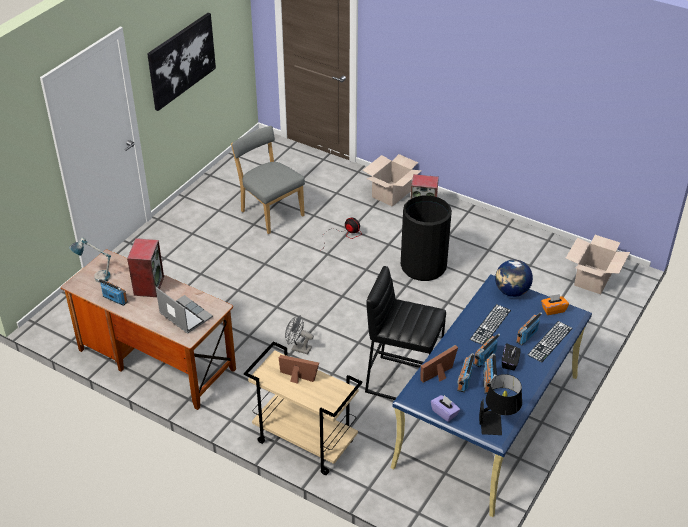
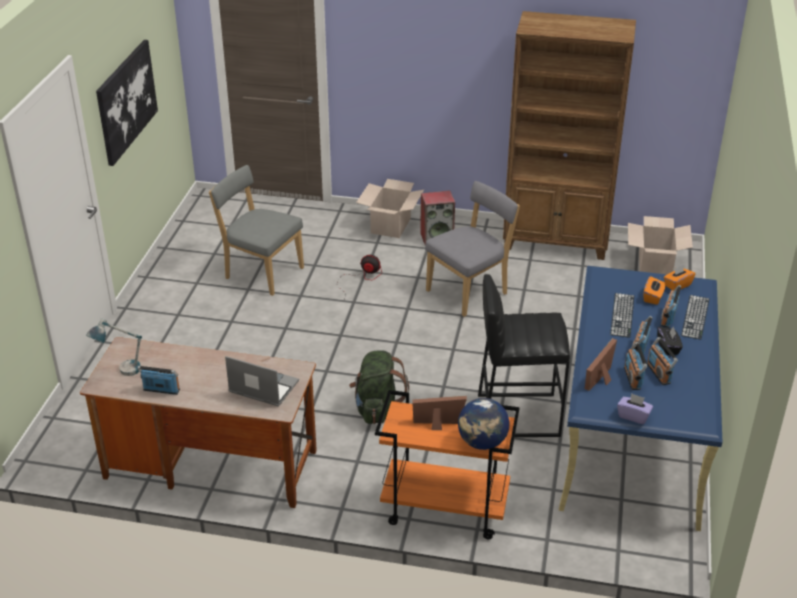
camera: 20 degrees left, 5 degrees down
speaker [127,238,164,297] -> none
beige cart [244,341,362,475] -> orange cart [375,390,520,539]
grey fan [285,315,314,355] -> green backpack [349,350,409,424]
black trash can [401,196,452,281] -> grey chair [425,181,520,317]
black table lamp [479,374,522,435] -> none
globe [495,260,533,297] -> globe moved to [458,398,510,450]
none -> brown bookcase [503,11,636,260]
none -> orange tissue box [644,276,666,305]

